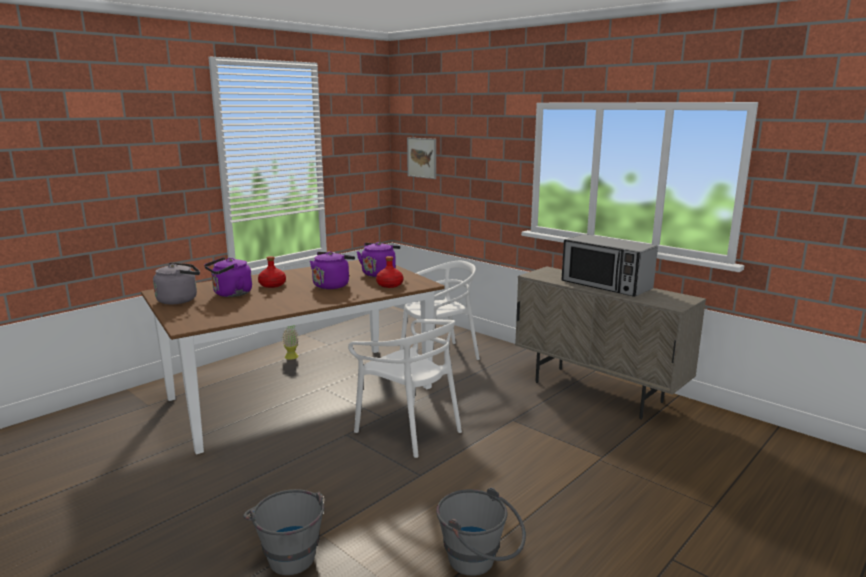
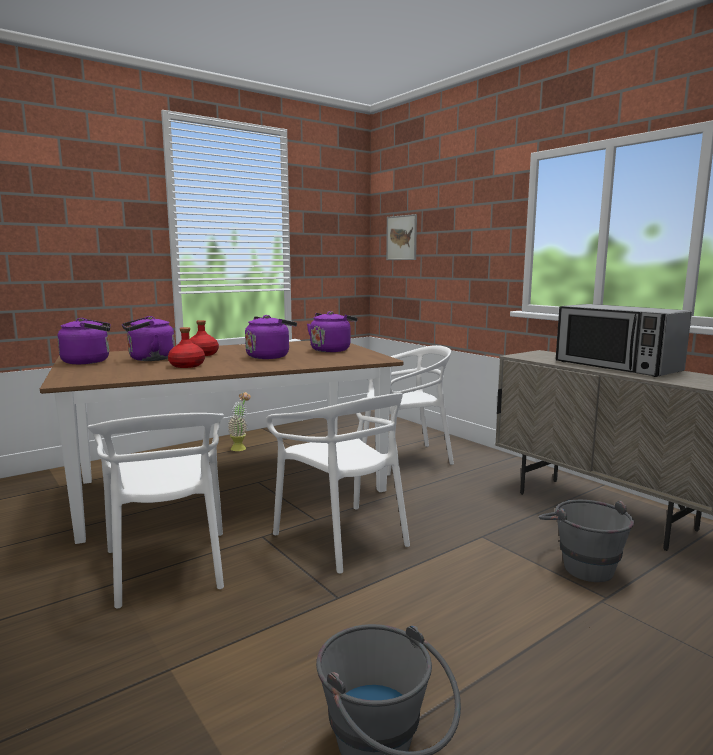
camera: 10 degrees right, 5 degrees down
grey kettle [153,262,200,305] -> purple kettle [57,318,111,364]
grey bucket [243,489,324,575] -> grey bucket moved to [539,500,634,582]
red bottle [376,256,403,288] -> red bottle moved to [168,327,205,368]
none -> white chair [88,413,224,609]

